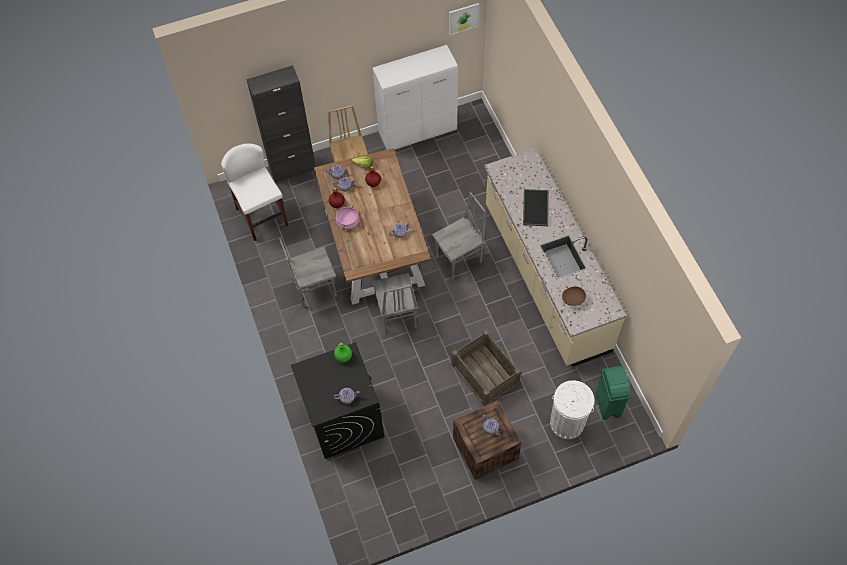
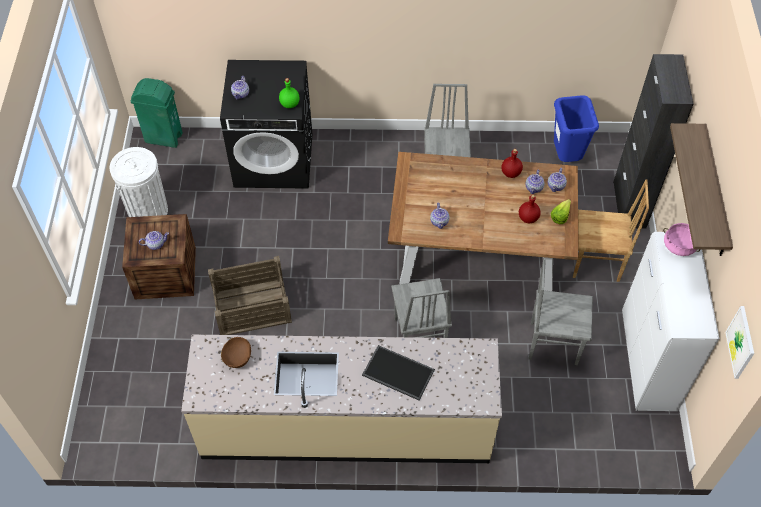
camera: 110 degrees right, 5 degrees down
white stool [221,143,288,241] -> blue trash can [554,95,599,162]
pink cooking pot [336,206,359,230] -> pink cooking pot moved to [663,223,700,256]
grey chair [372,273,418,335] -> grey chair moved to [529,258,593,365]
white trash can [550,380,594,439] -> white trash can moved to [109,147,168,217]
green trash can [596,366,631,420] -> green trash can moved to [130,78,183,148]
none -> shelf [670,123,733,256]

